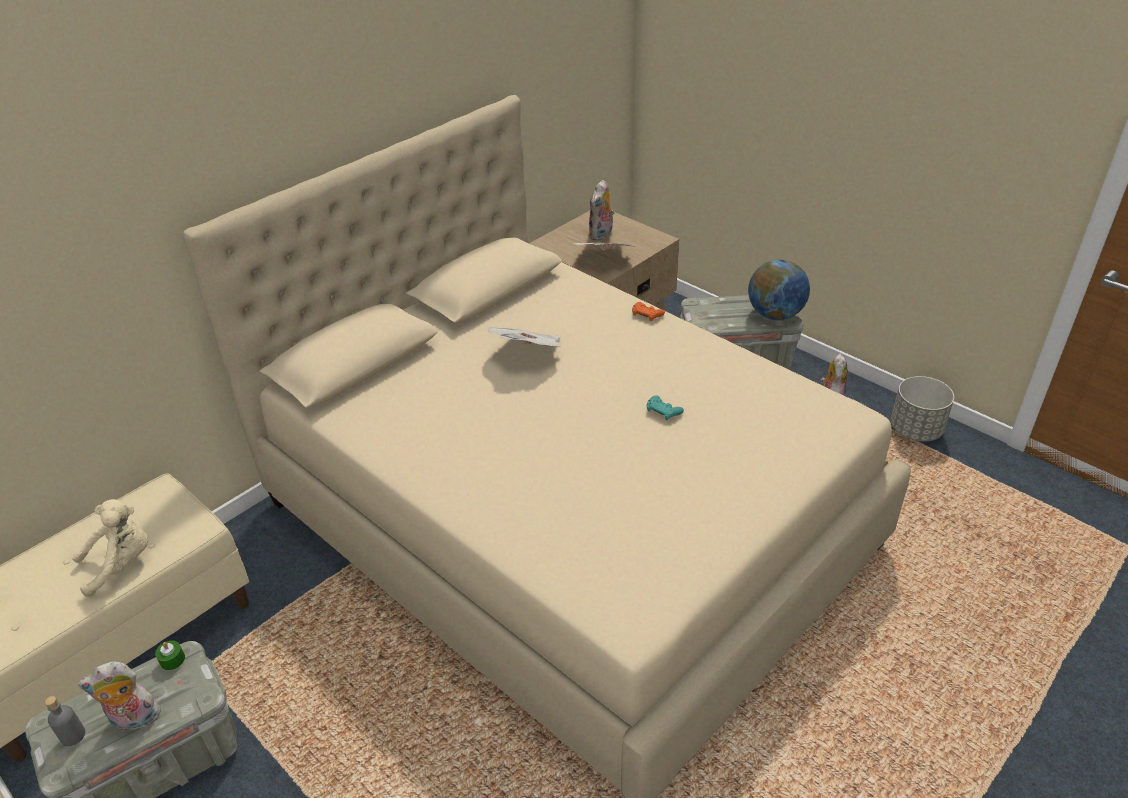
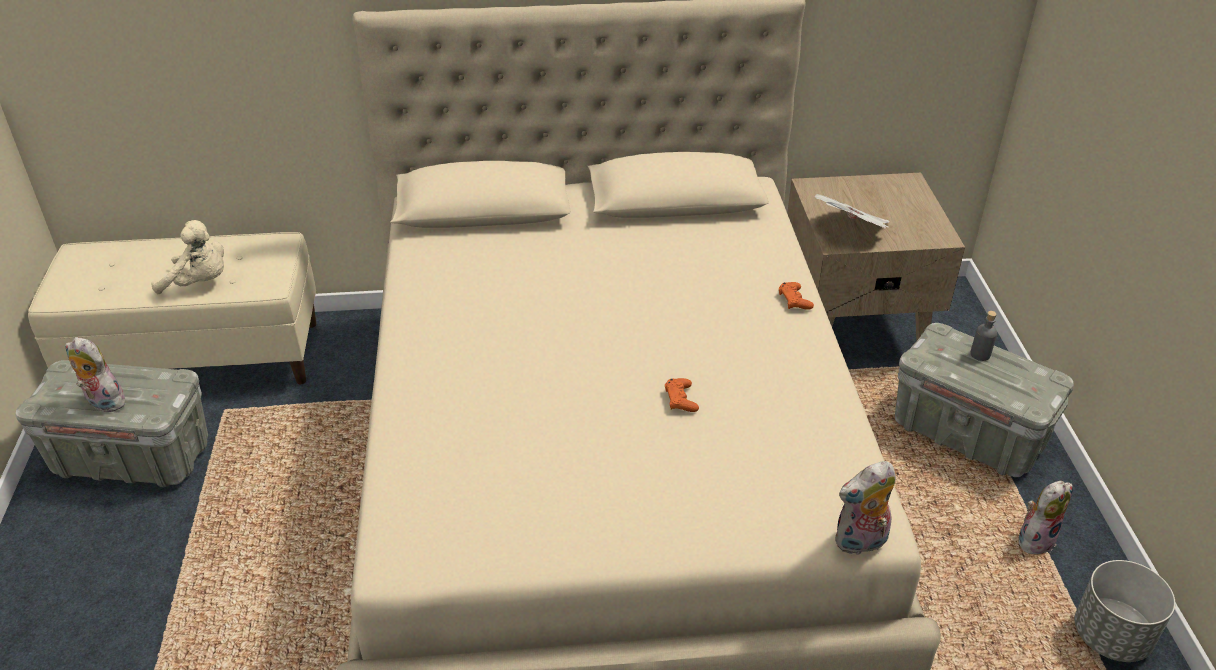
camera: 40 degrees right, 0 degrees up
grey bottle [45,696,85,746] -> grey bottle moved to [970,311,997,361]
green candle [155,640,185,670] -> none
newspaper [488,327,562,347] -> none
plush toy [588,180,614,241] -> plush toy moved to [835,461,896,555]
turquoise game controller [647,395,684,421] -> orange game controller [665,378,699,412]
globe [748,259,810,320] -> none

